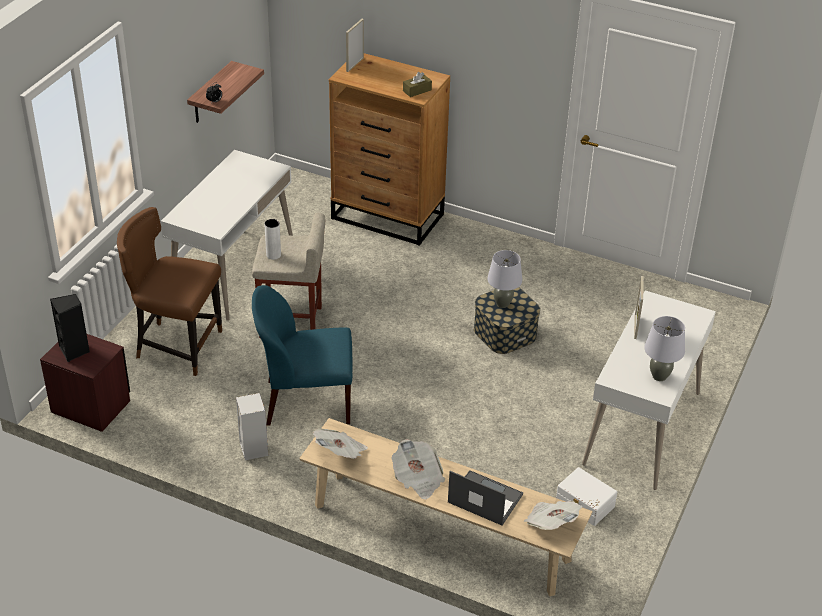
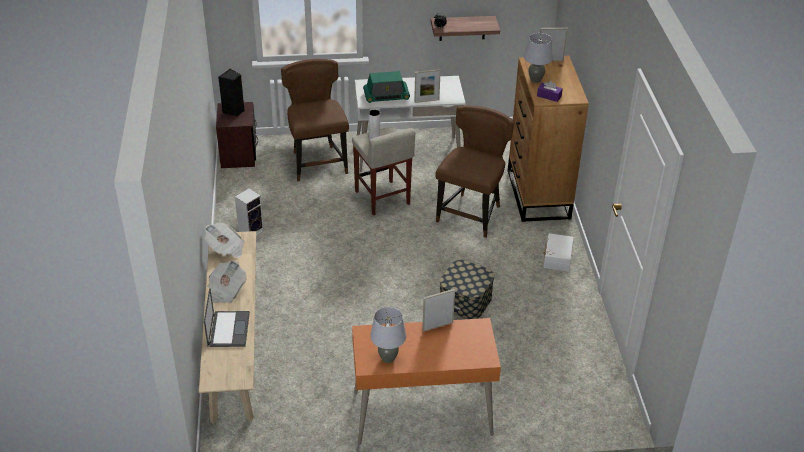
camera: 60 degrees right, 0 degrees up
blue chair [252,285,353,426] -> none
brown tissue box [403,72,432,97] -> purple tissue box [537,81,563,102]
grey table lamp [487,250,522,308] -> grey table lamp moved to [524,33,553,83]
newspaper [524,501,582,530] -> none
white storage box [556,467,617,526] -> white storage box moved to [543,233,574,272]
white desk [582,290,716,490] -> orange desk [352,318,501,445]
none -> radio [363,71,410,103]
none -> picture frame [414,69,441,103]
none -> brown chair [436,106,514,237]

